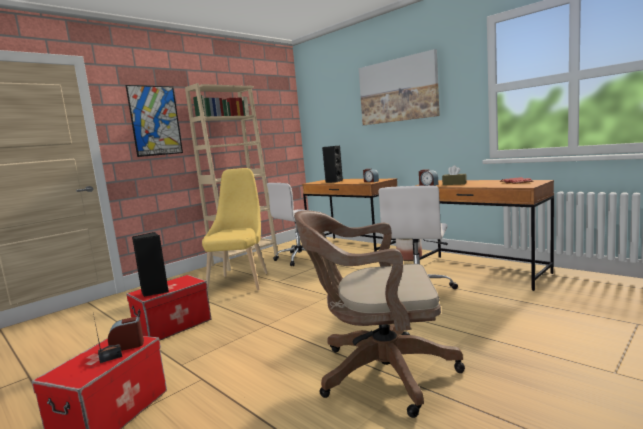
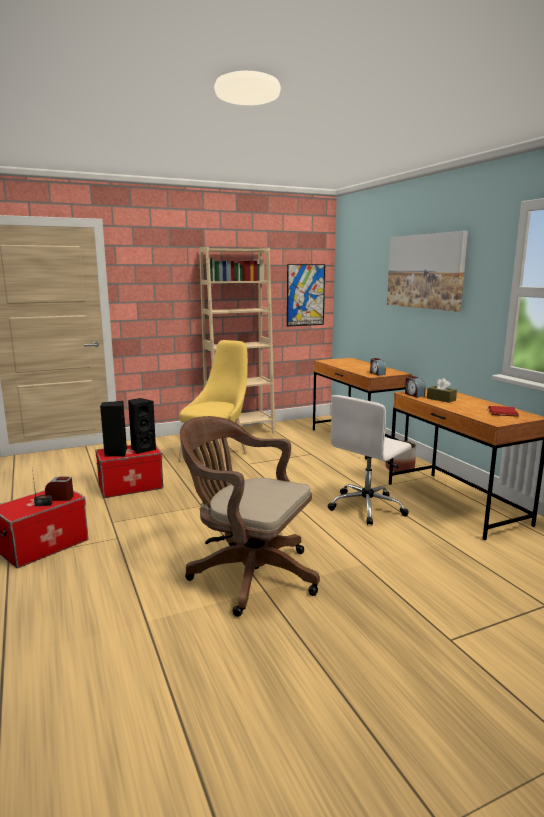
camera: 20 degrees right, 5 degrees up
picture [125,85,183,157] -> picture moved to [287,264,325,327]
white office chair [267,183,322,266] -> none
black speaker [322,146,343,183] -> black speaker moved to [128,398,156,454]

